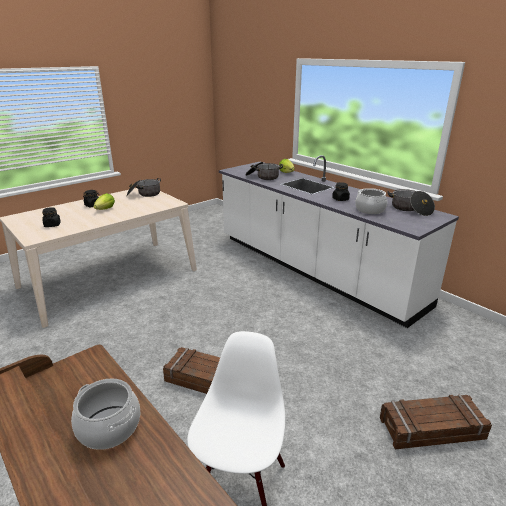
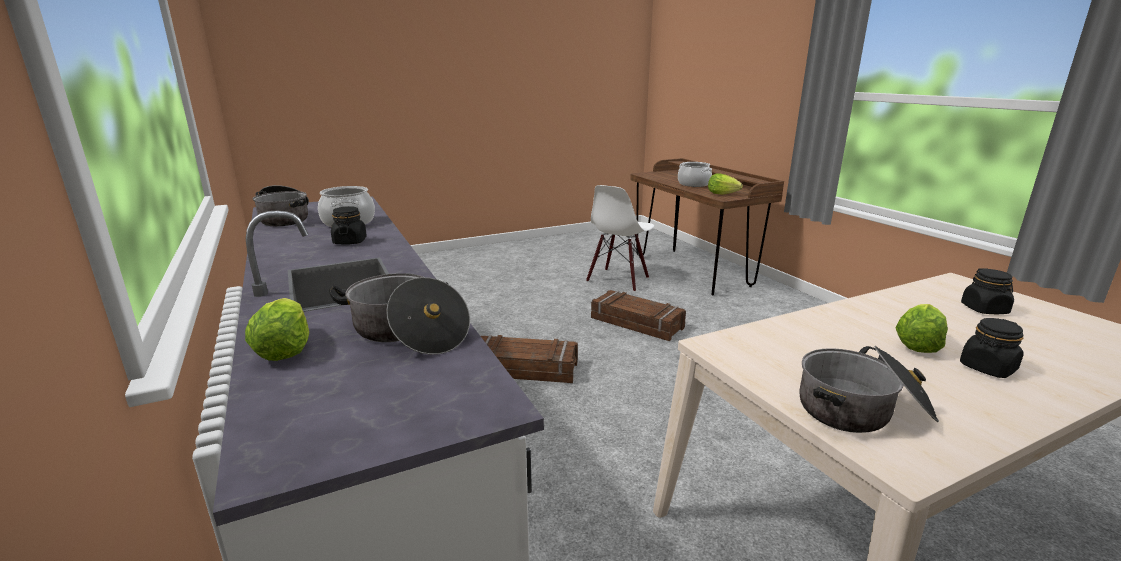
camera: 165 degrees left, 5 degrees down
crate [380,394,492,449] -> crate moved to [481,335,578,383]
none -> lettuce [708,174,743,195]

